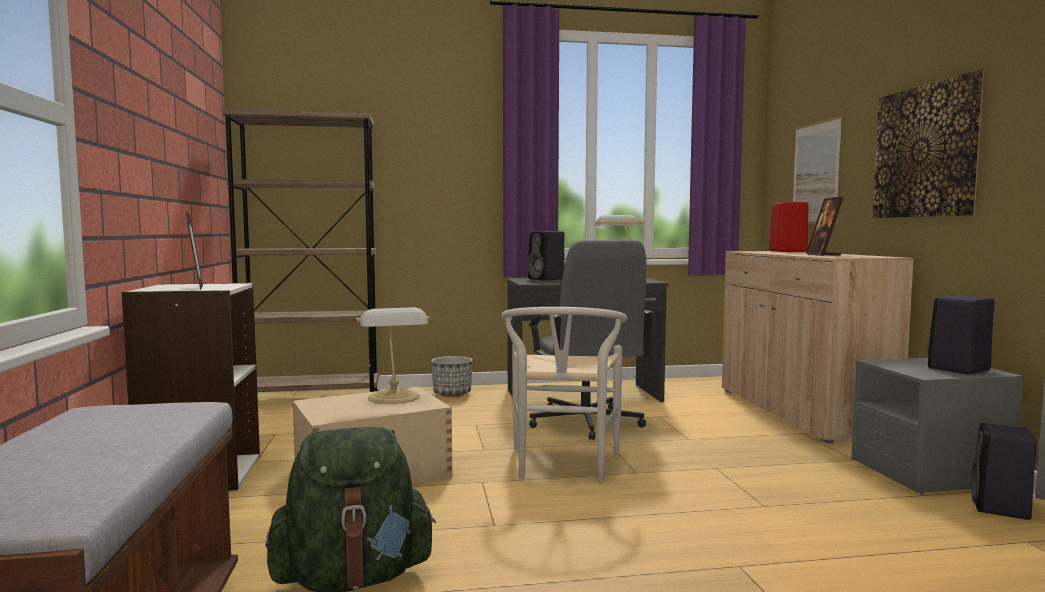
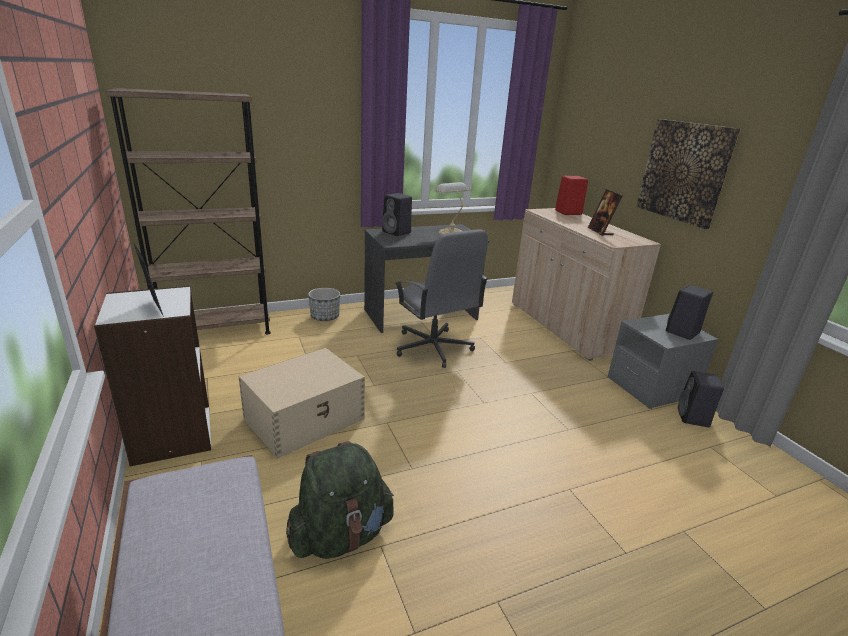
camera: 15 degrees left, 20 degrees up
table lamp [356,307,430,404] -> none
white chair [501,307,627,482] -> none
picture [793,116,842,224] -> none

